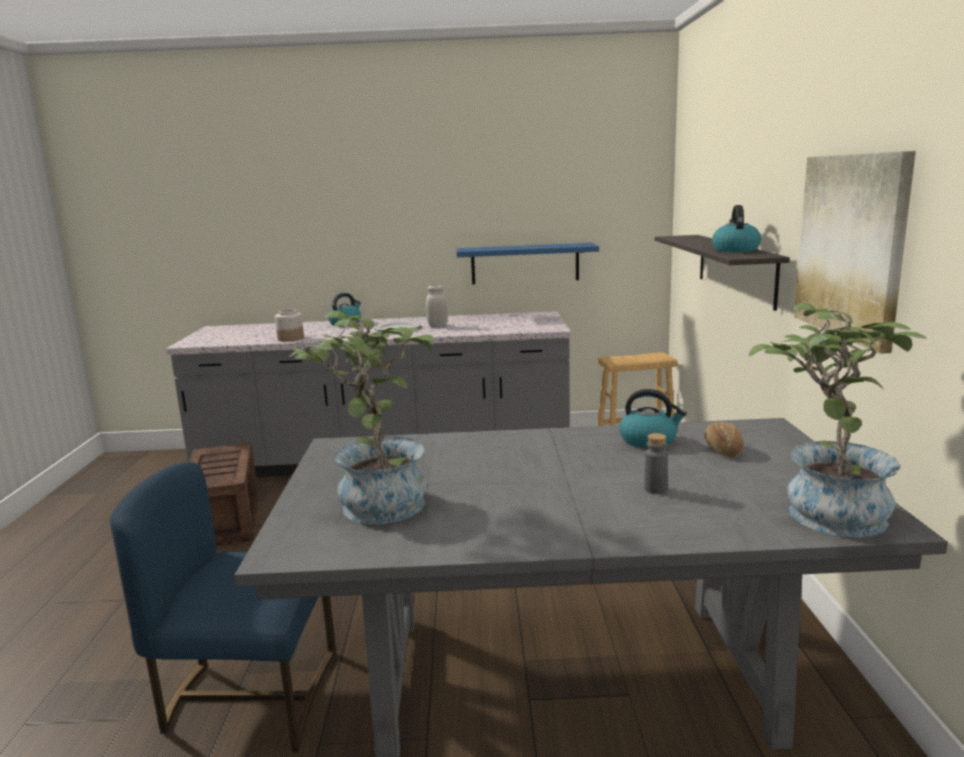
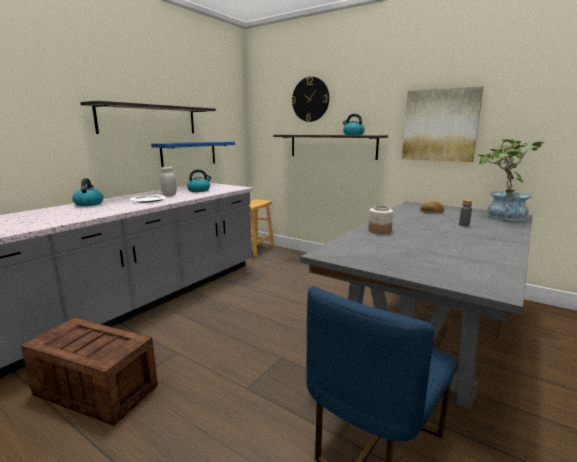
camera: 55 degrees left, 0 degrees up
jar [275,309,304,341] -> jar moved to [368,205,393,234]
potted plant [287,311,435,524] -> none
kettle [619,389,687,449] -> kettle moved to [187,169,212,192]
none -> shelf [80,101,216,134]
none -> wall clock [292,77,329,122]

